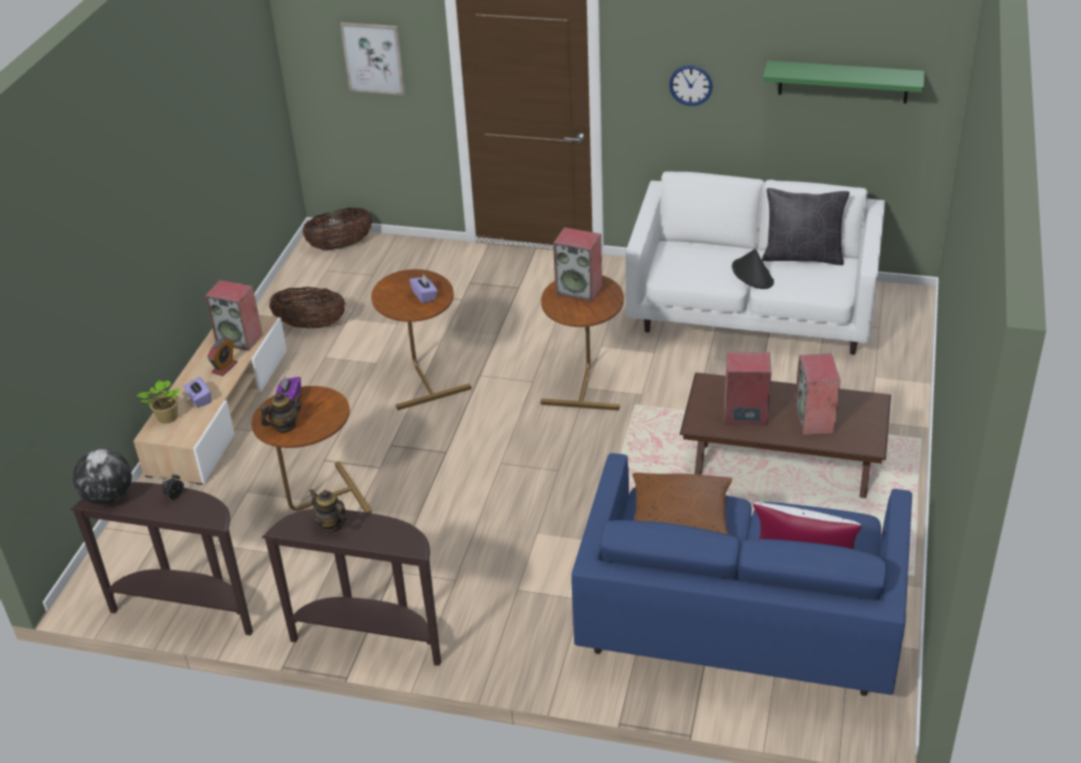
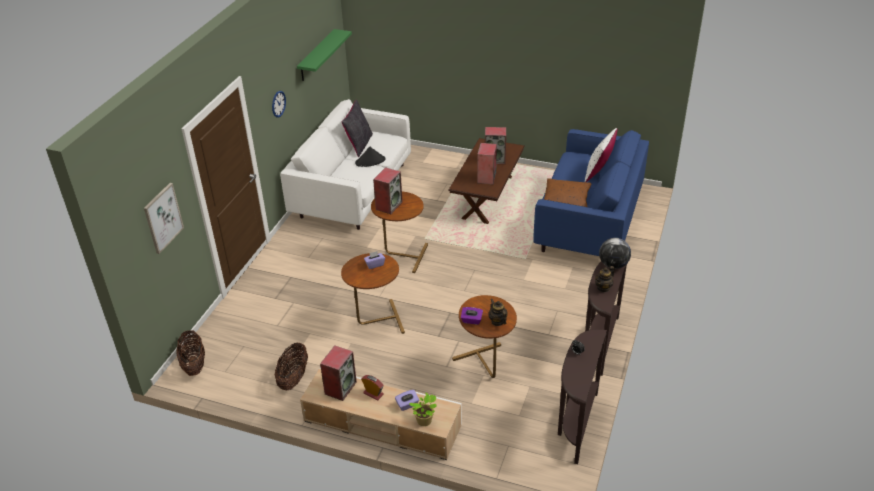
camera: 85 degrees left, 0 degrees up
globe [73,449,132,505] -> globe moved to [599,238,631,269]

